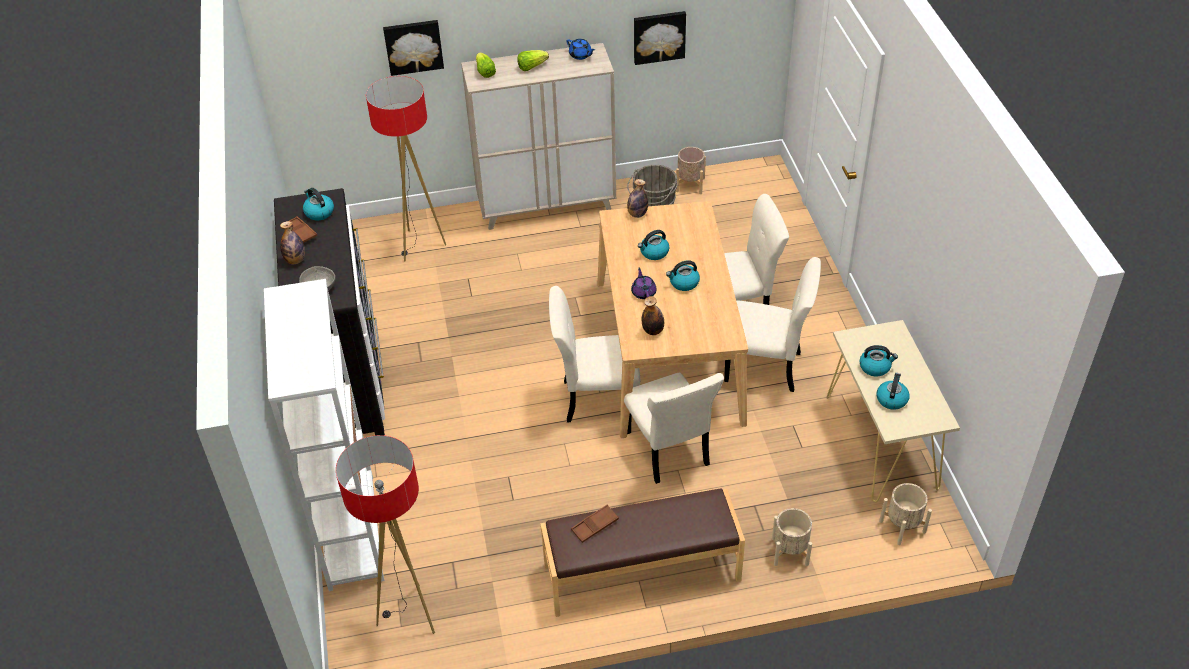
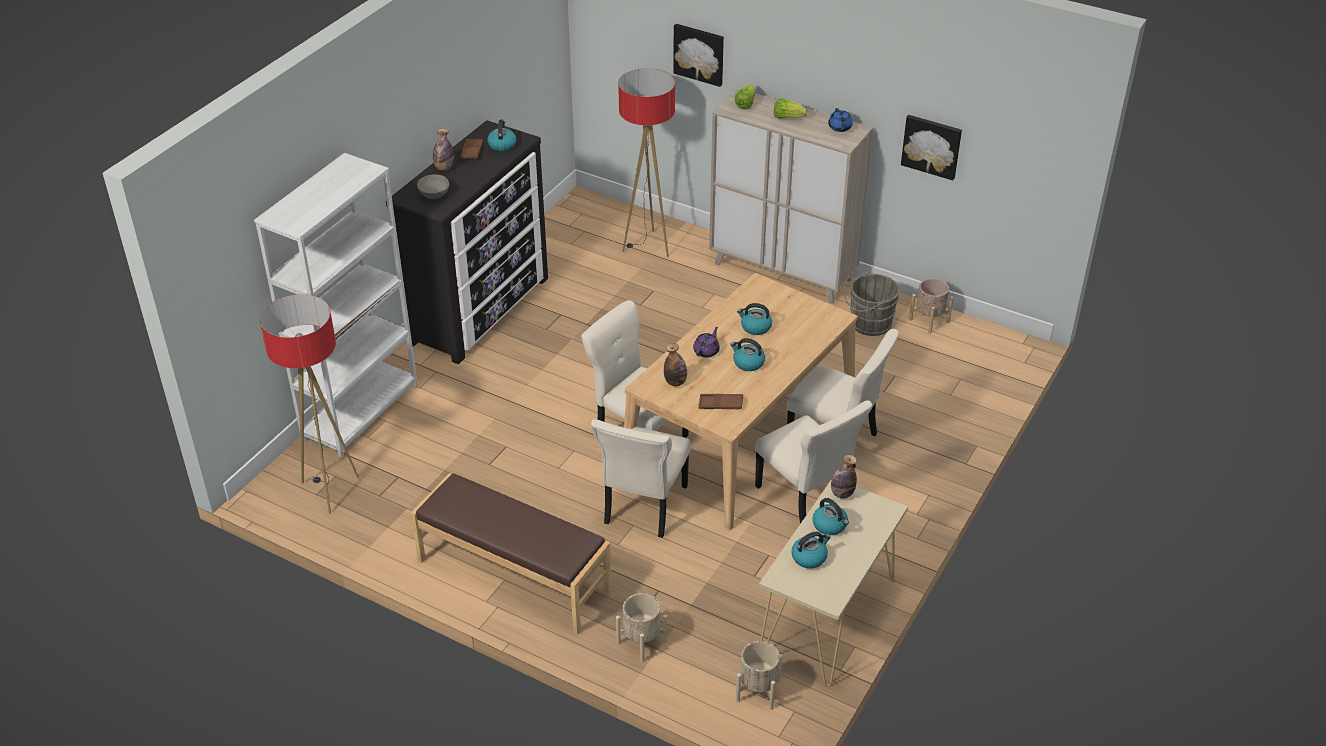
camera: 40 degrees right, 5 degrees down
brown tray [571,505,619,543] -> brown tray moved to [698,394,743,409]
bottle [627,179,648,218] -> bottle moved to [831,455,857,499]

